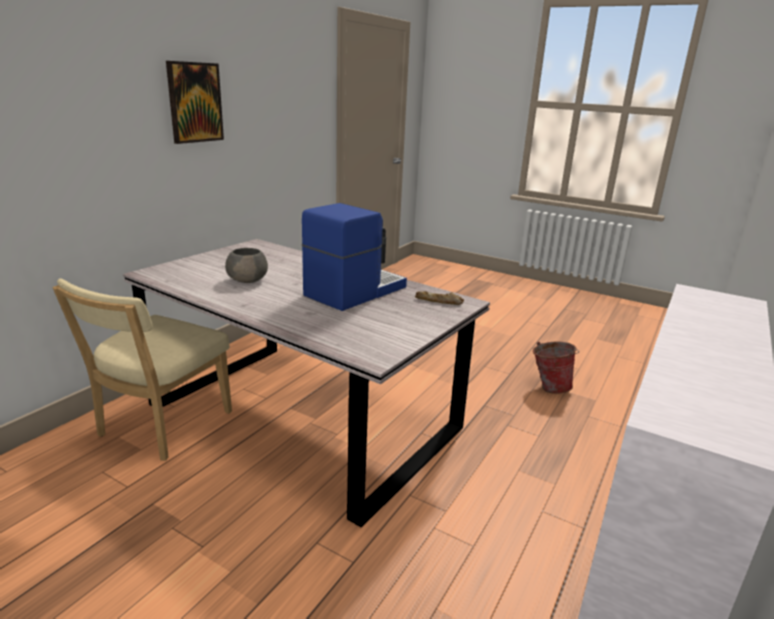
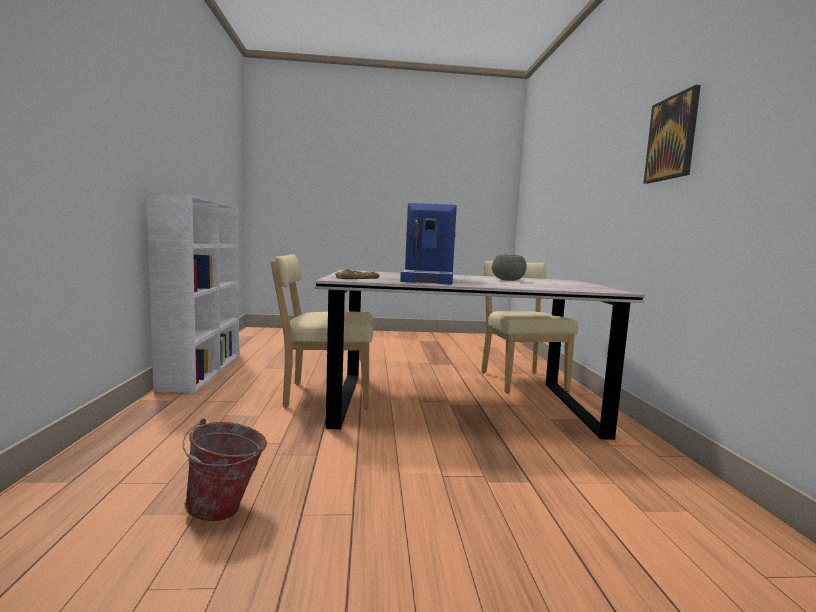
camera: 145 degrees right, 15 degrees down
none -> beige chair [270,254,373,409]

